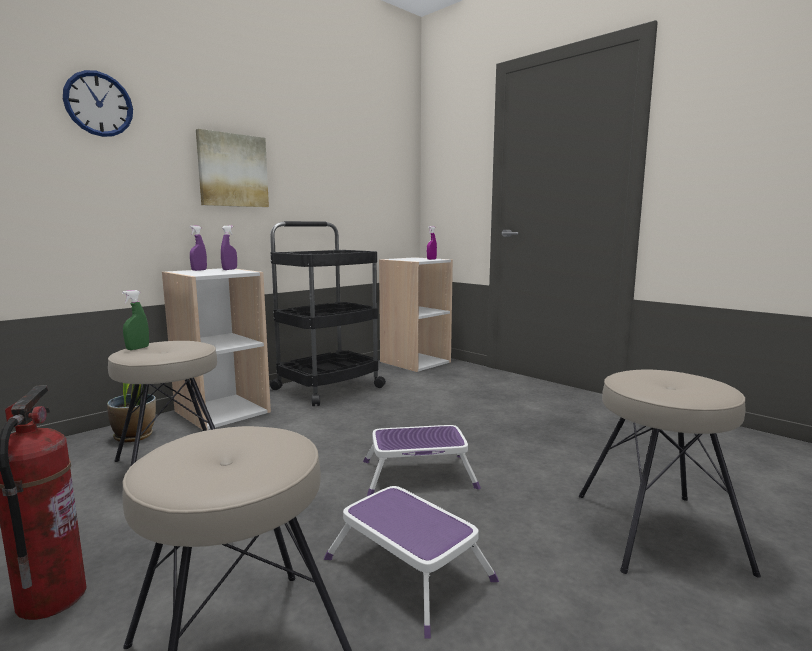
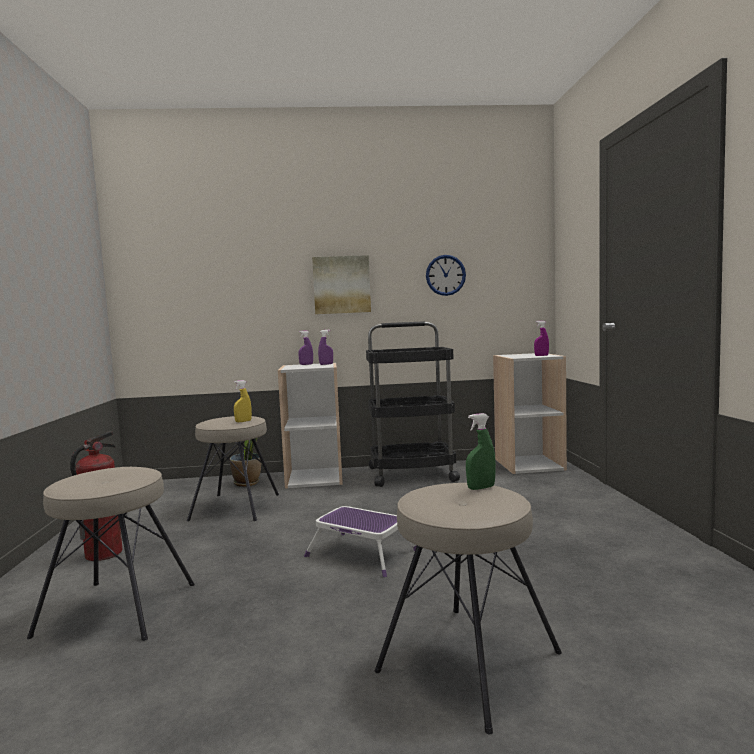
camera: 40 degrees right, 5 degrees down
wall clock [63,70,133,137] -> wall clock moved to [426,255,466,296]
green spray bottle [122,290,149,350] -> green spray bottle moved to [466,413,496,490]
purple step ladder [324,486,499,639] -> none
none -> yellow spray bottle [234,380,252,422]

